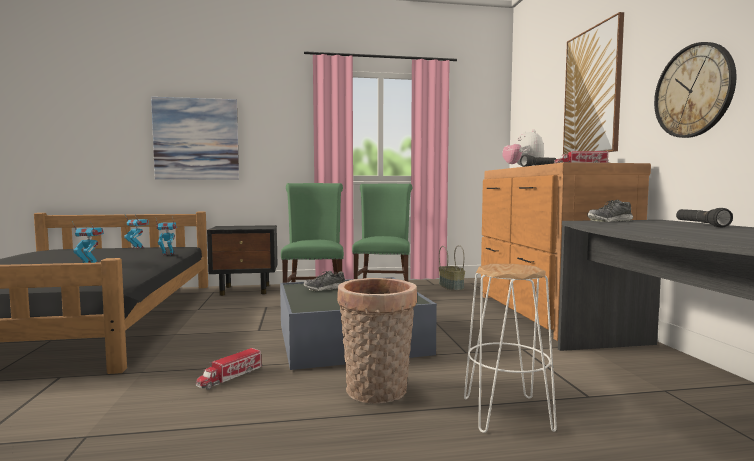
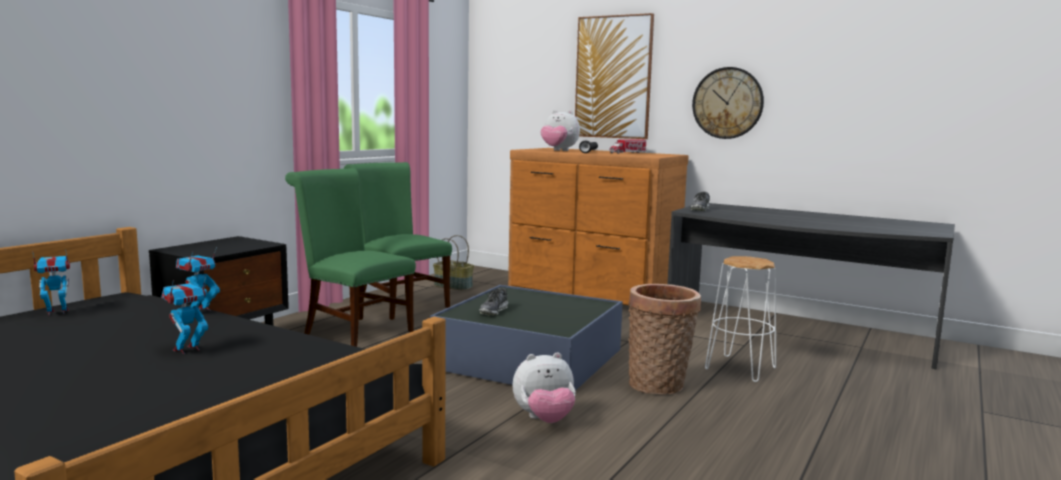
camera: 50 degrees left, 5 degrees up
picture [151,97,239,180] -> none
toy truck [196,348,262,390] -> plush toy [512,352,576,423]
black flashlight [676,208,733,228] -> none

